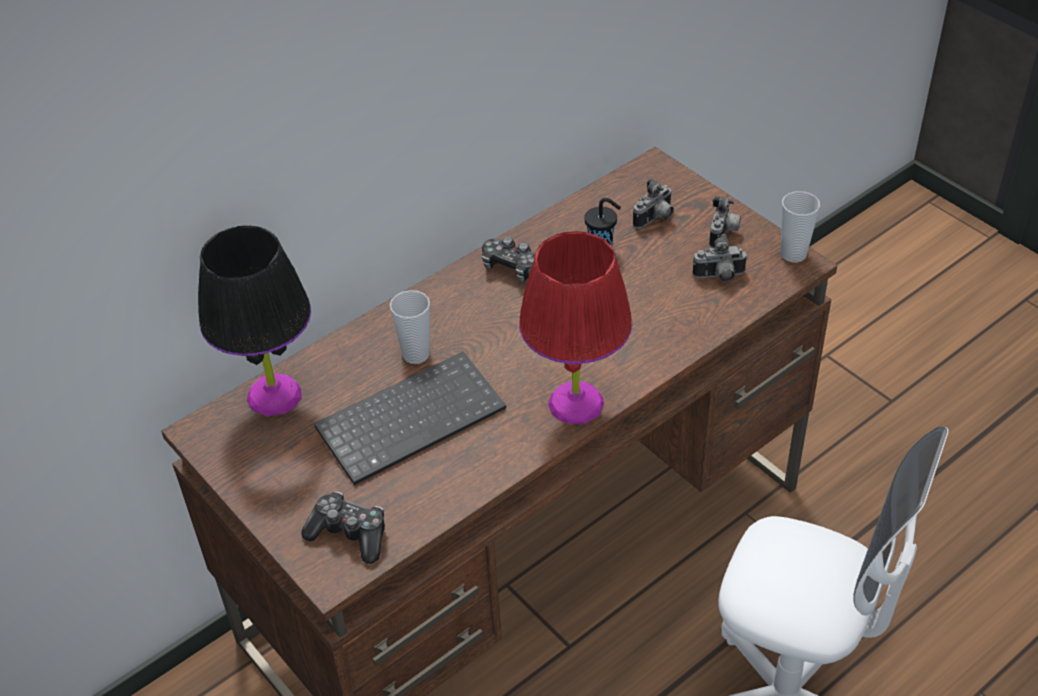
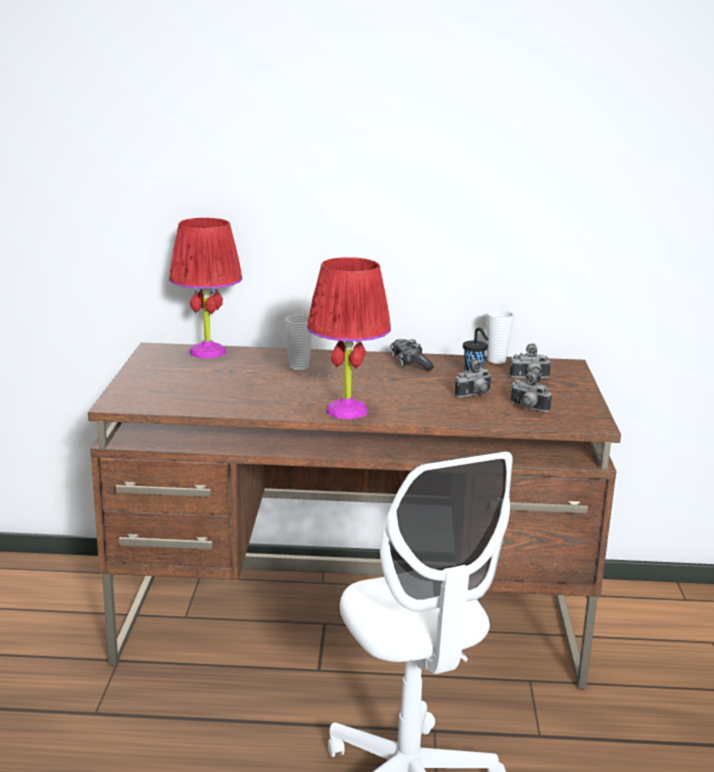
camera: 40 degrees right, 25 degrees down
black table lamp [198,226,311,417] -> red table lamp [169,218,242,358]
game controller [301,491,385,564] -> none
keyboard [314,351,506,485] -> none
camera [709,196,741,248] -> camera moved to [455,359,492,398]
cup [781,191,820,263] -> cup moved to [486,310,514,364]

